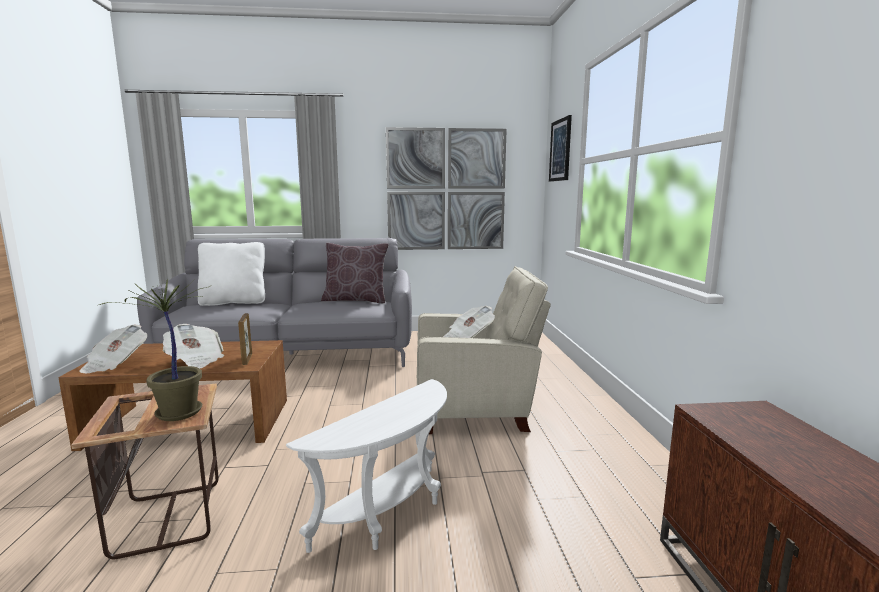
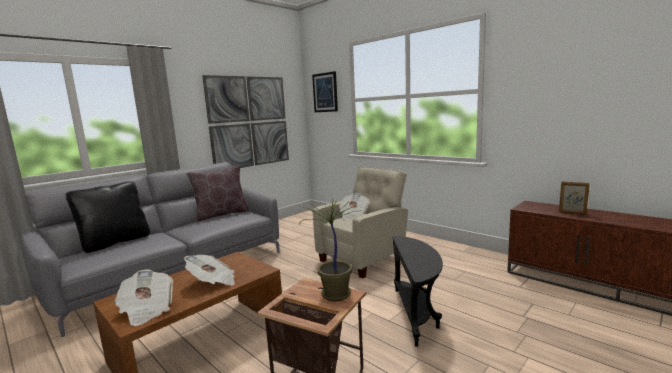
camera: 40 degrees left, 0 degrees up
white pillow [198,242,265,306] -> black pillow [66,181,150,253]
picture frame [238,313,252,365] -> picture frame moved to [559,181,590,215]
white side table [286,379,447,553] -> black side table [392,236,443,347]

